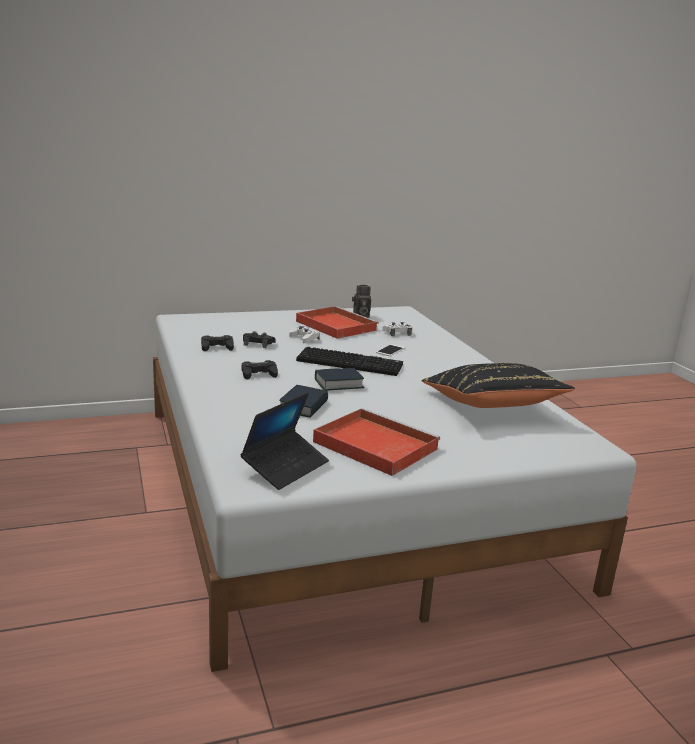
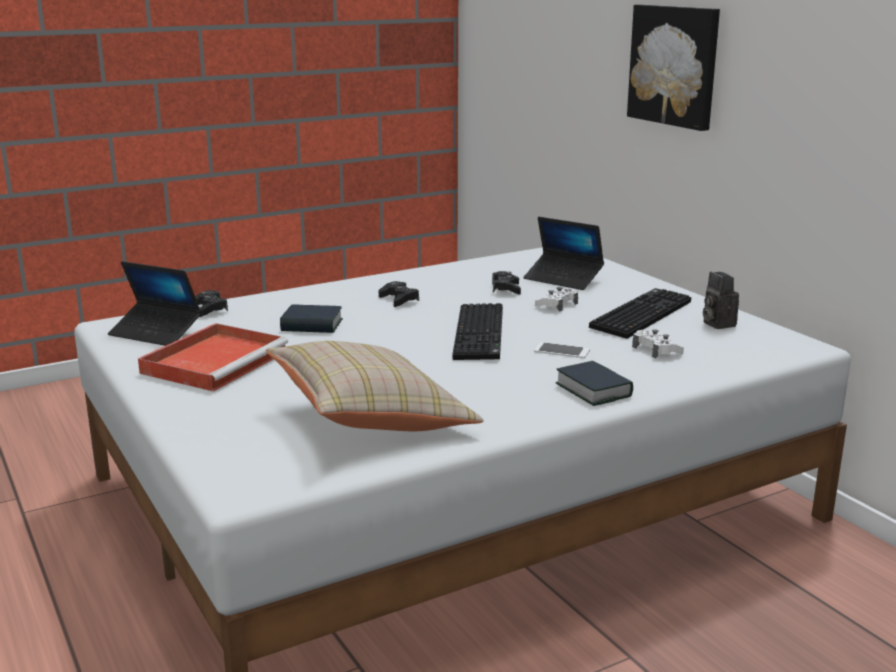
camera: 80 degrees right, 0 degrees up
black game controller [201,335,234,351] -> black game controller moved to [195,290,228,317]
red tray [296,306,379,339] -> keyboard [589,288,692,339]
book [315,368,364,391] -> book moved to [556,361,633,406]
black pillow [422,363,575,408] -> beige pillow [266,341,484,431]
none -> laptop [523,217,604,290]
none -> picture [627,4,720,131]

